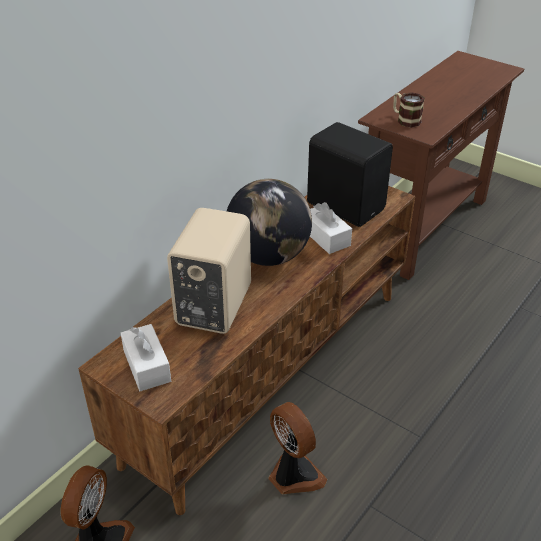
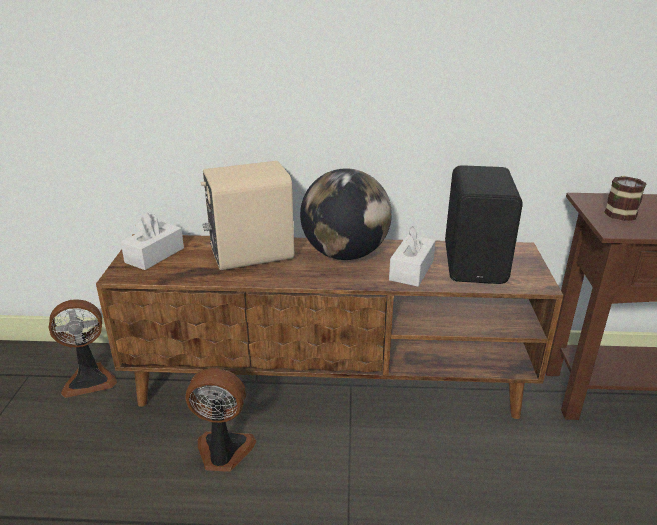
camera: 55 degrees right, 10 degrees down
fan [268,402,327,494] -> fan turned 105 degrees counterclockwise [186,368,256,472]

